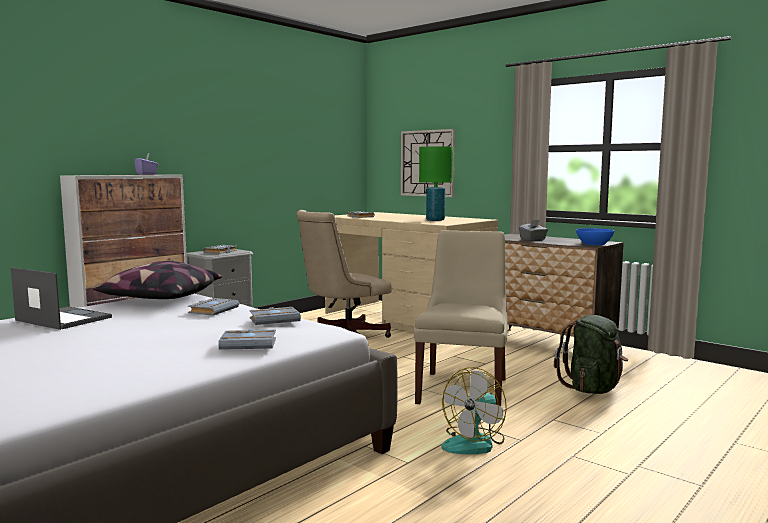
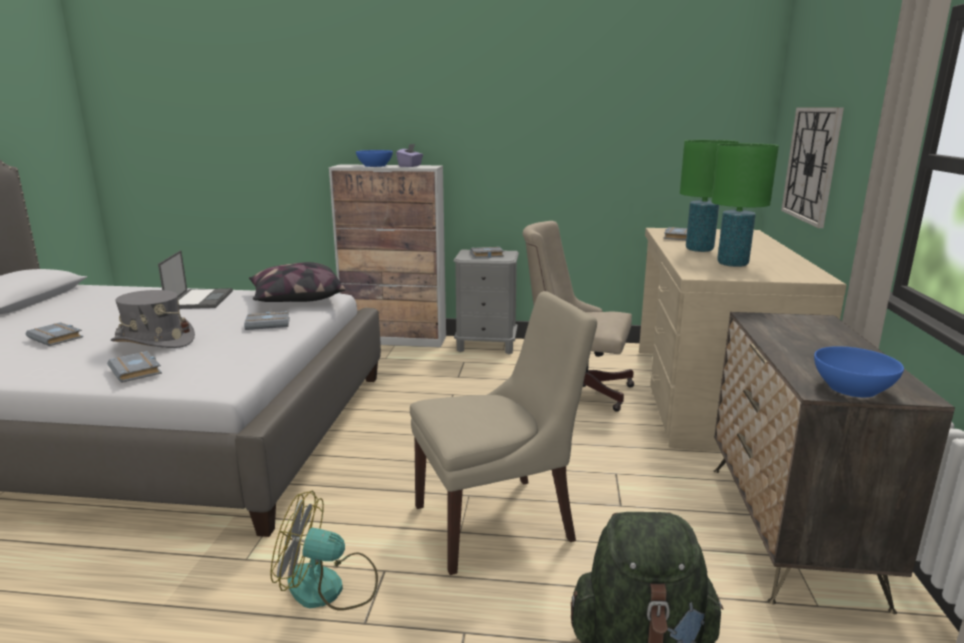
camera: 55 degrees right, 10 degrees up
grey book [250,307,301,325] -> grey book moved to [26,322,83,346]
grey tissue box [519,220,548,241] -> none
none -> grey hat [111,290,195,348]
none -> blue bowl [356,150,393,167]
none -> green table lamp [680,140,739,252]

